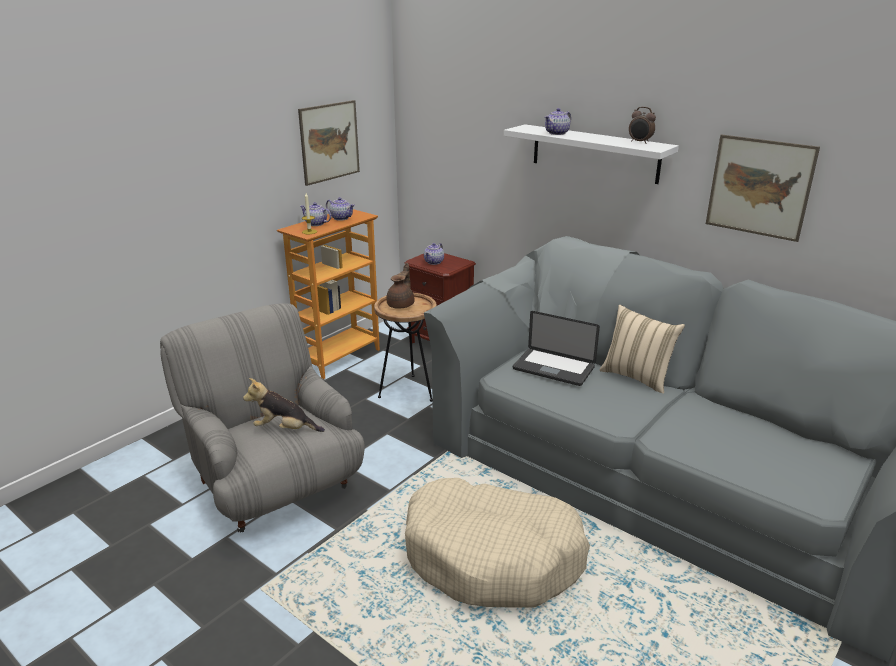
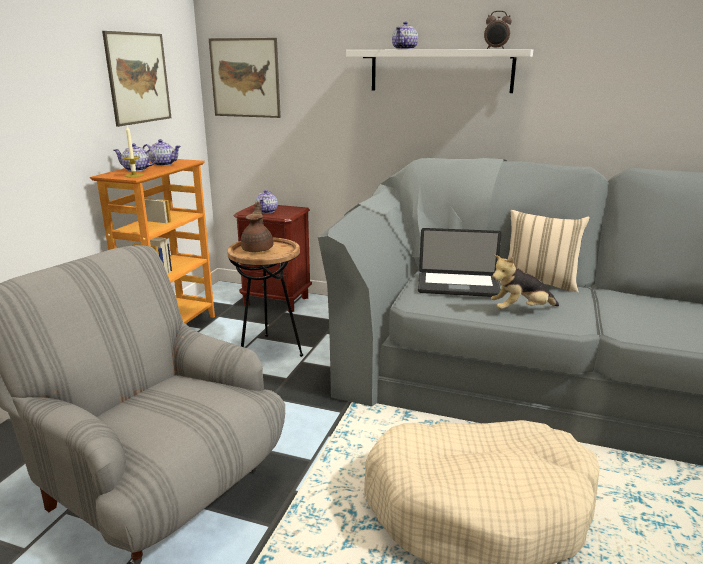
camera: 20 degrees left, 5 degrees down
plush toy [243,378,325,432] -> plush toy moved to [491,255,559,309]
picture [706,134,820,242] -> picture moved to [209,38,281,118]

